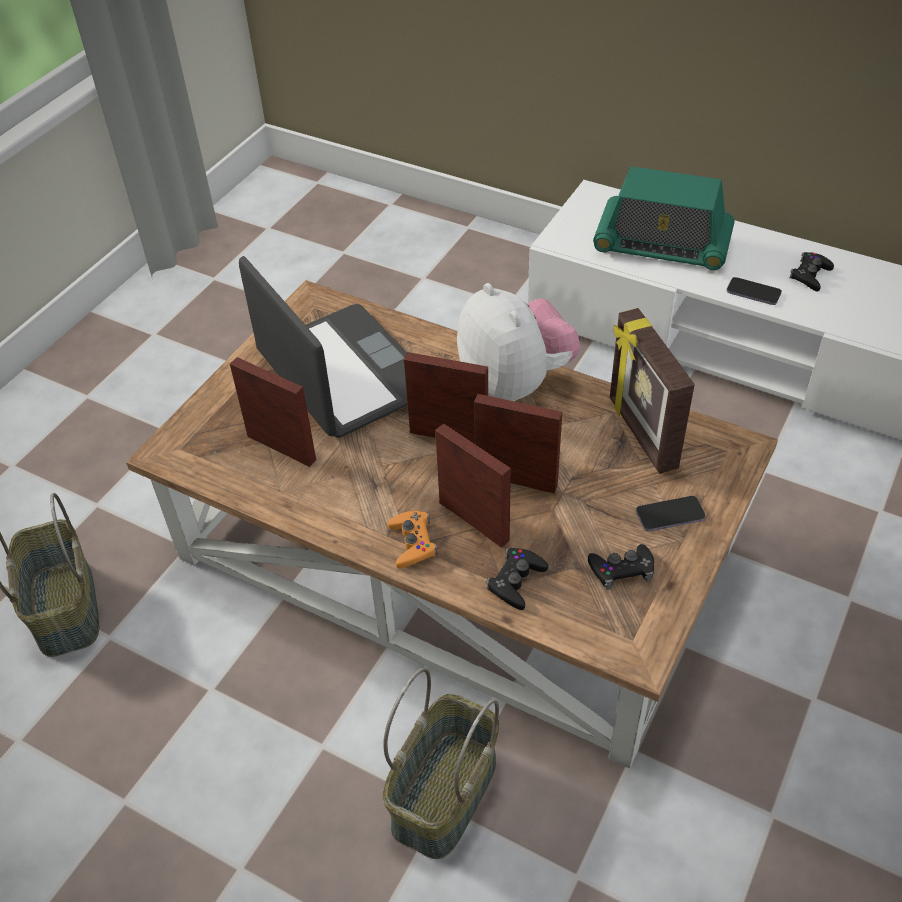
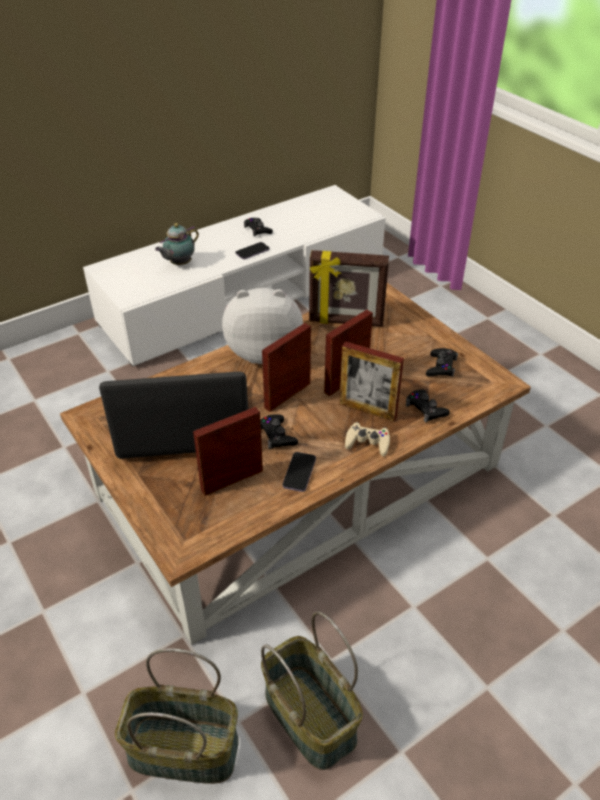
camera: 65 degrees left, 5 degrees down
basket [383,668,499,859] -> basket moved to [261,611,363,770]
orange game controller [388,511,437,569] -> beige game controller [345,422,390,456]
picture frame [435,424,511,548] -> picture frame turned 135 degrees counterclockwise [339,341,404,421]
radio [593,166,734,270] -> teapot [155,223,199,265]
phone [636,496,706,532] -> phone moved to [283,452,316,492]
none -> black game controller [260,414,298,449]

